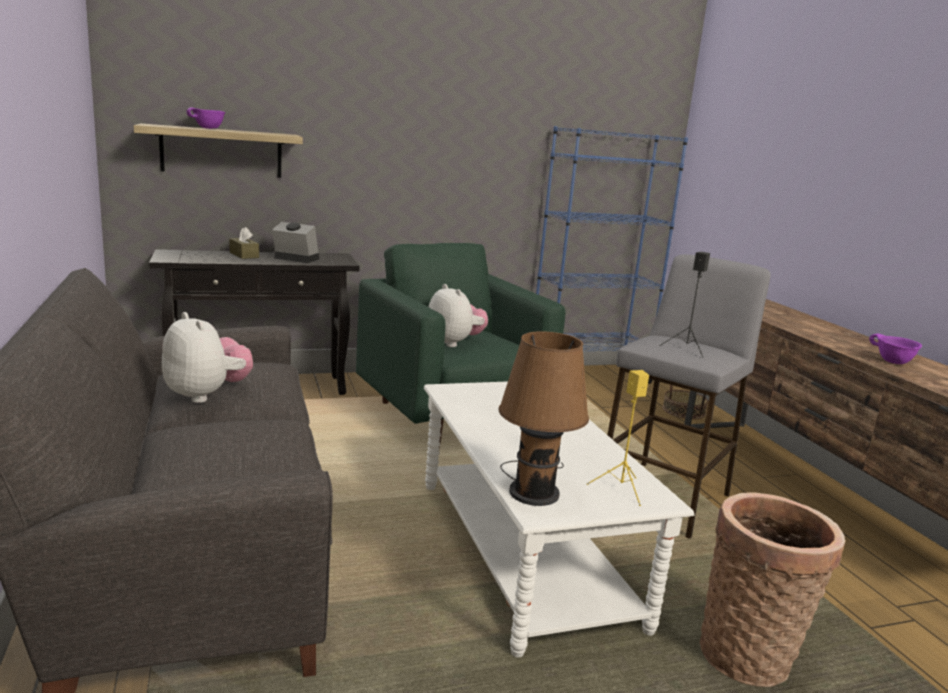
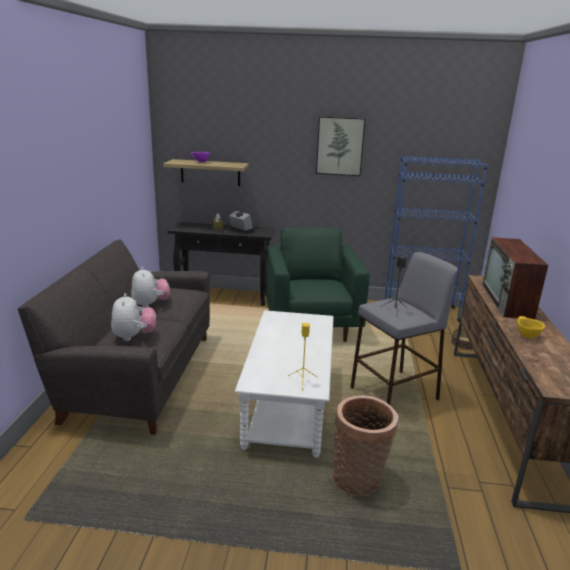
camera: 25 degrees right, 5 degrees up
plush toy [429,284,488,347] -> plush toy moved to [111,293,156,341]
brown table lamp [498,331,589,506] -> none
purple bowl [869,334,922,364] -> yellow bowl [517,316,545,338]
none -> picture [316,116,366,176]
none -> television [482,237,548,320]

